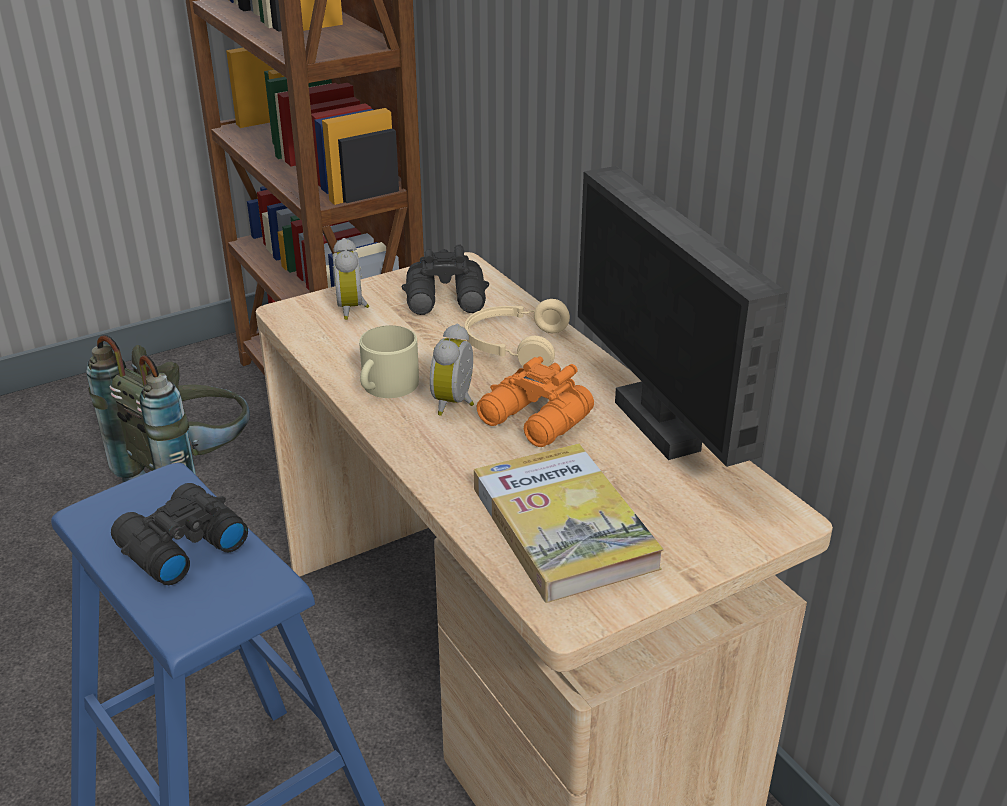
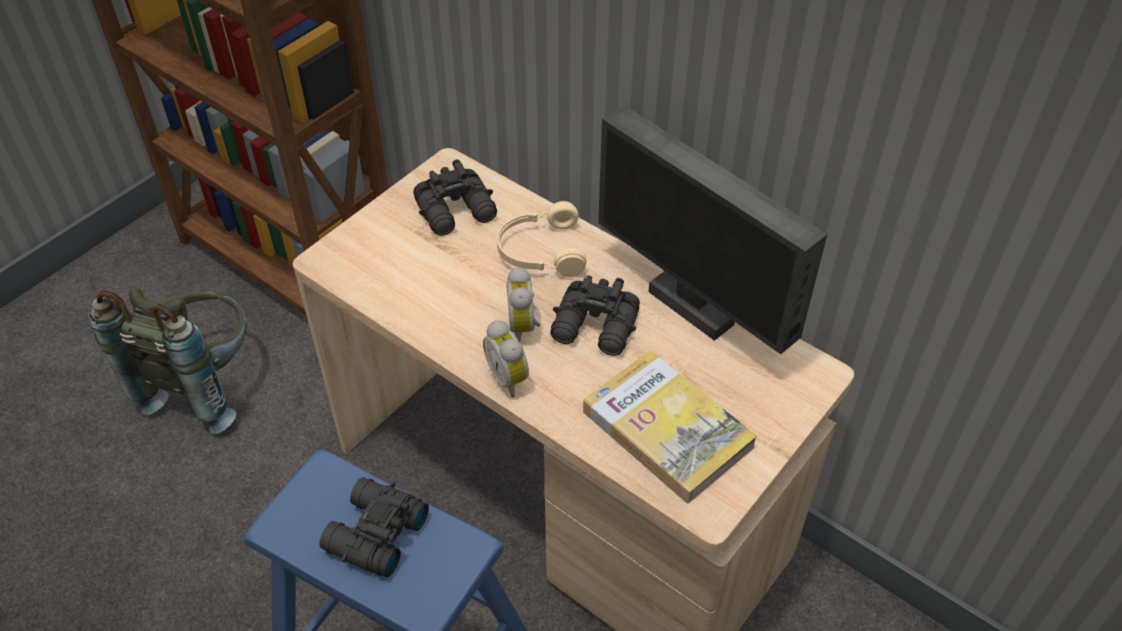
camera: 20 degrees left, 15 degrees up
alarm clock [333,238,369,320] -> alarm clock moved to [483,320,529,397]
beige mug [359,325,419,398] -> none
orange binoculars [476,356,594,447] -> black binoculars [550,275,640,356]

